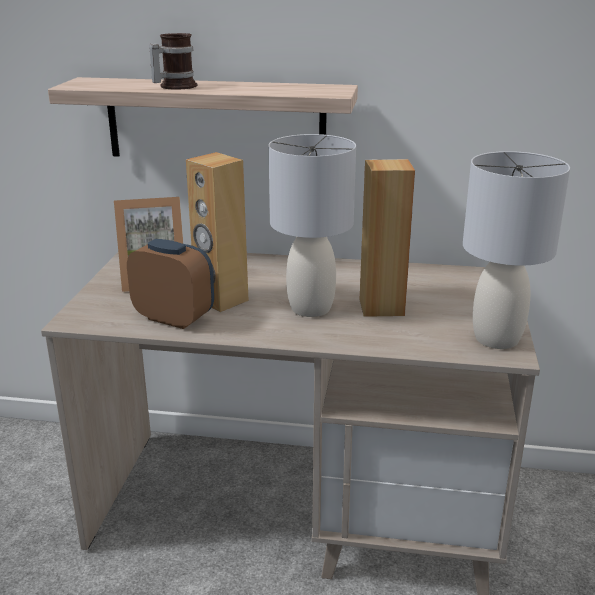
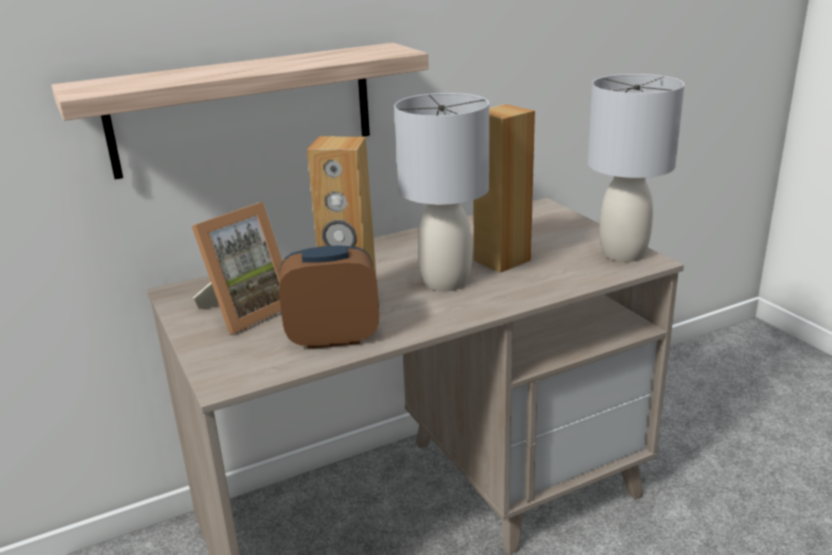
camera: 35 degrees left, 0 degrees up
mug [149,33,198,90] -> none

